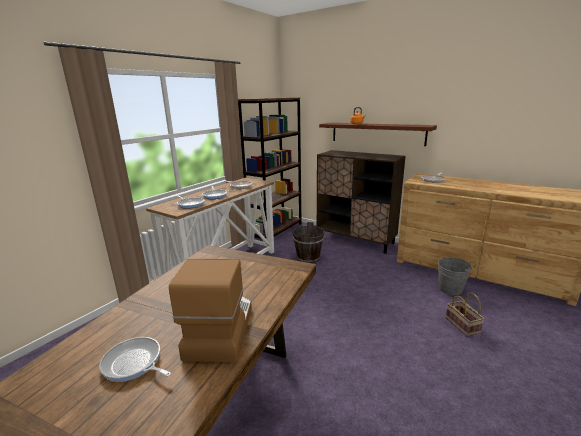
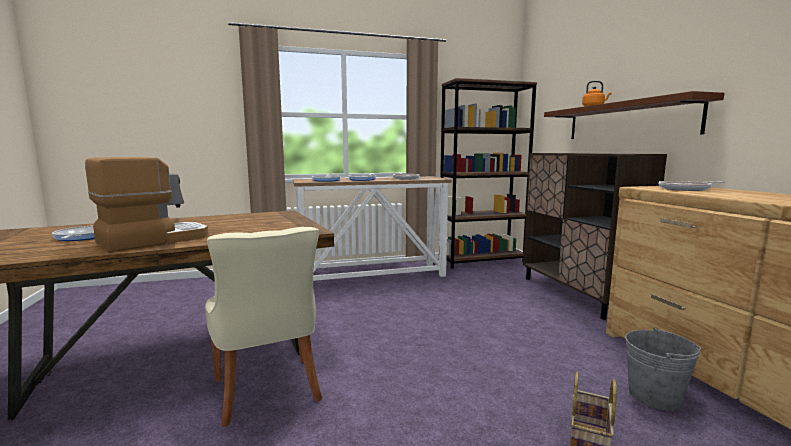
camera: 40 degrees right, 10 degrees down
brown bucket [292,222,325,263] -> none
none -> beige chair [205,227,322,427]

